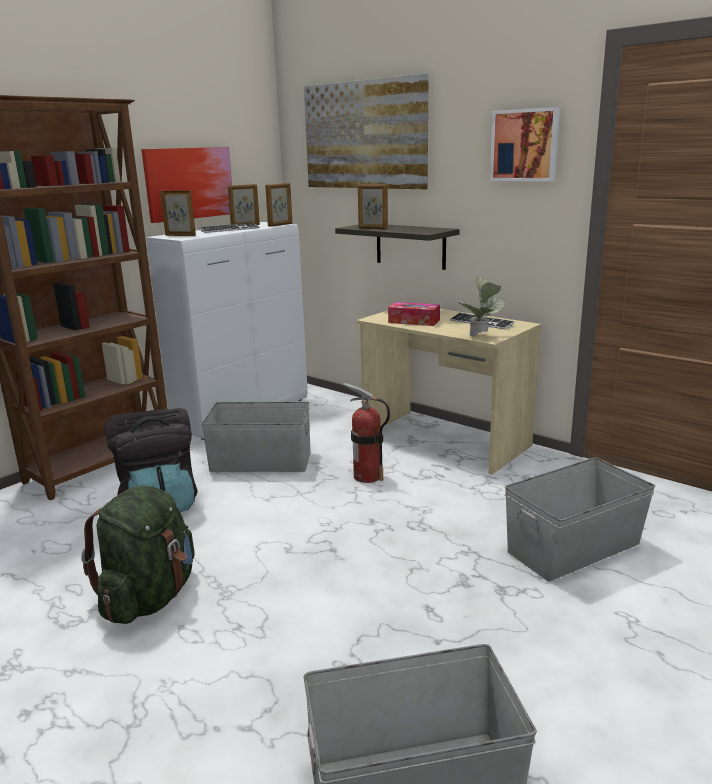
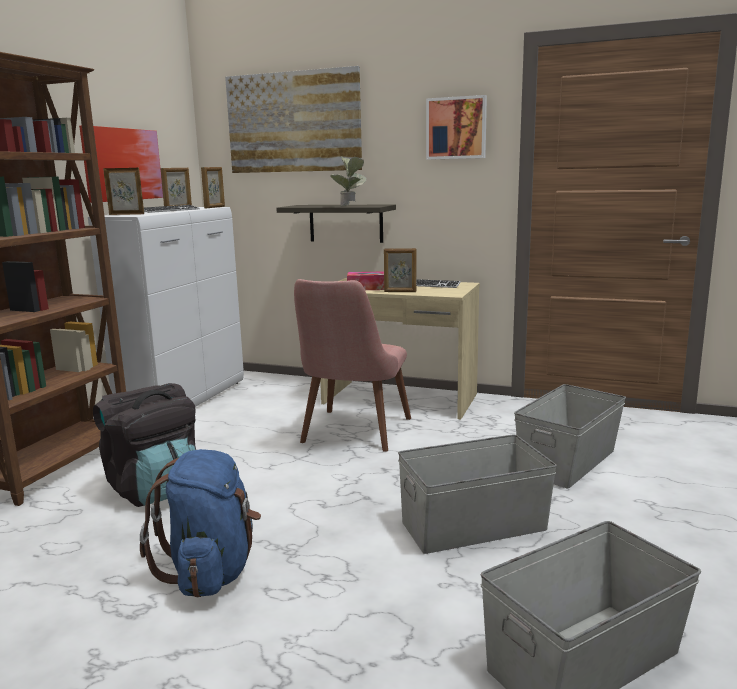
camera: 20 degrees left, 5 degrees down
green backpack [81,486,195,624] -> blue backpack [140,449,261,598]
grey storage box [201,402,311,472] -> grey storage box moved to [398,435,557,554]
fire extinguisher [342,383,390,483] -> pink chair [294,279,411,452]
picture frame [358,184,388,229] -> picture frame moved to [384,248,417,292]
potted plant [458,277,505,336] -> potted plant moved to [330,156,366,206]

